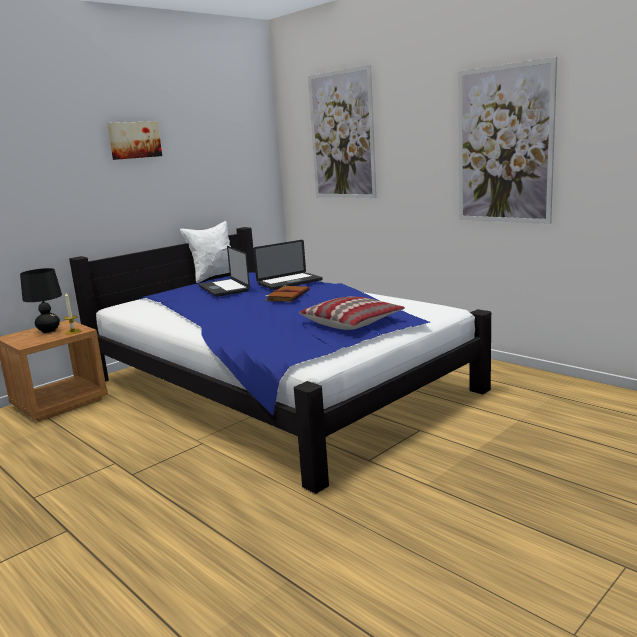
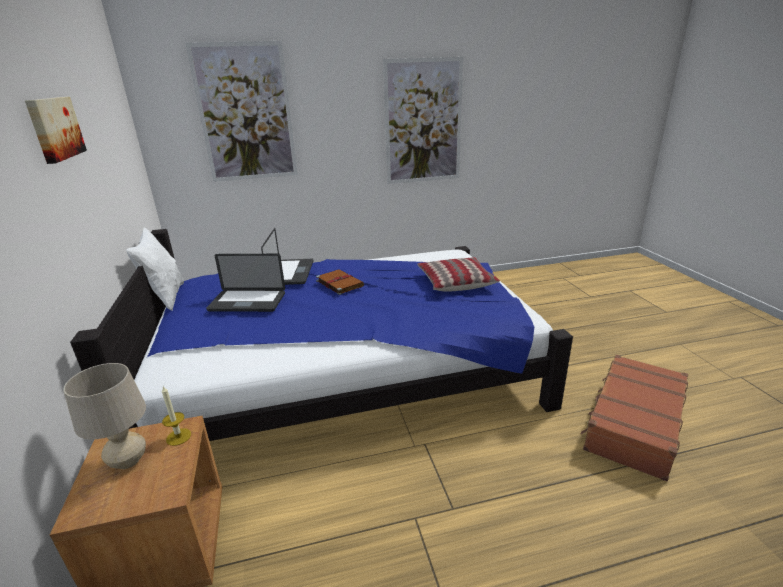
camera: 60 degrees left, 10 degrees up
black table lamp [20,268,62,333] -> beige table lamp [63,363,146,469]
none -> brown suitcase [581,355,688,481]

